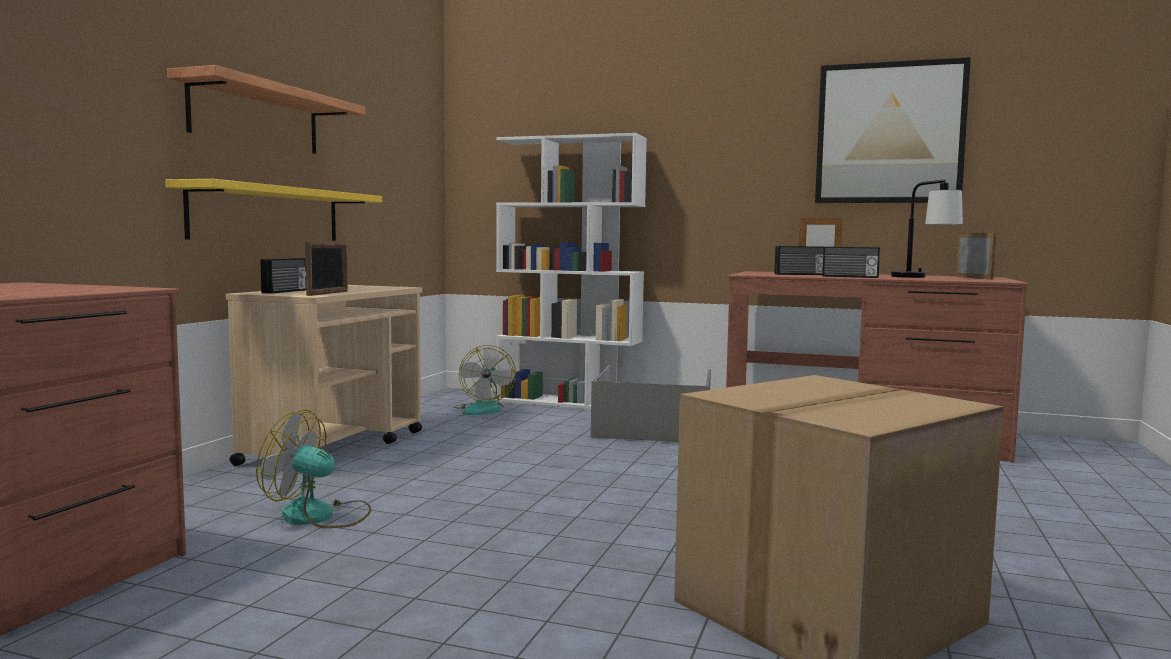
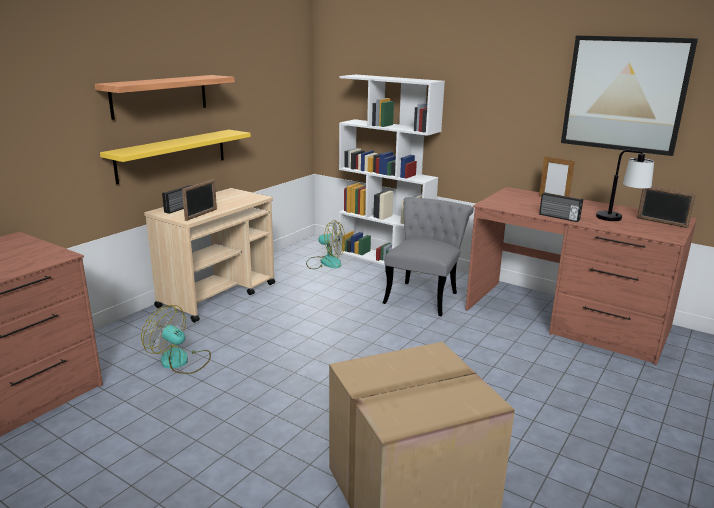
camera: 15 degrees right, 15 degrees up
fan [453,345,516,415] -> fan turned 90 degrees counterclockwise [306,220,345,269]
grey storage box [591,366,711,442] -> grey chair [383,197,474,316]
radio [774,246,824,275] -> none
picture frame [955,233,997,280] -> picture frame turned 120 degrees clockwise [637,187,696,228]

